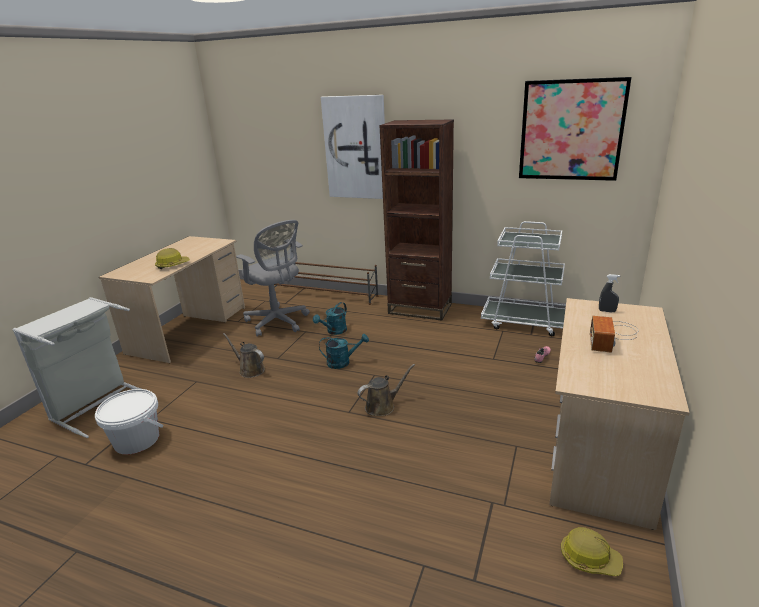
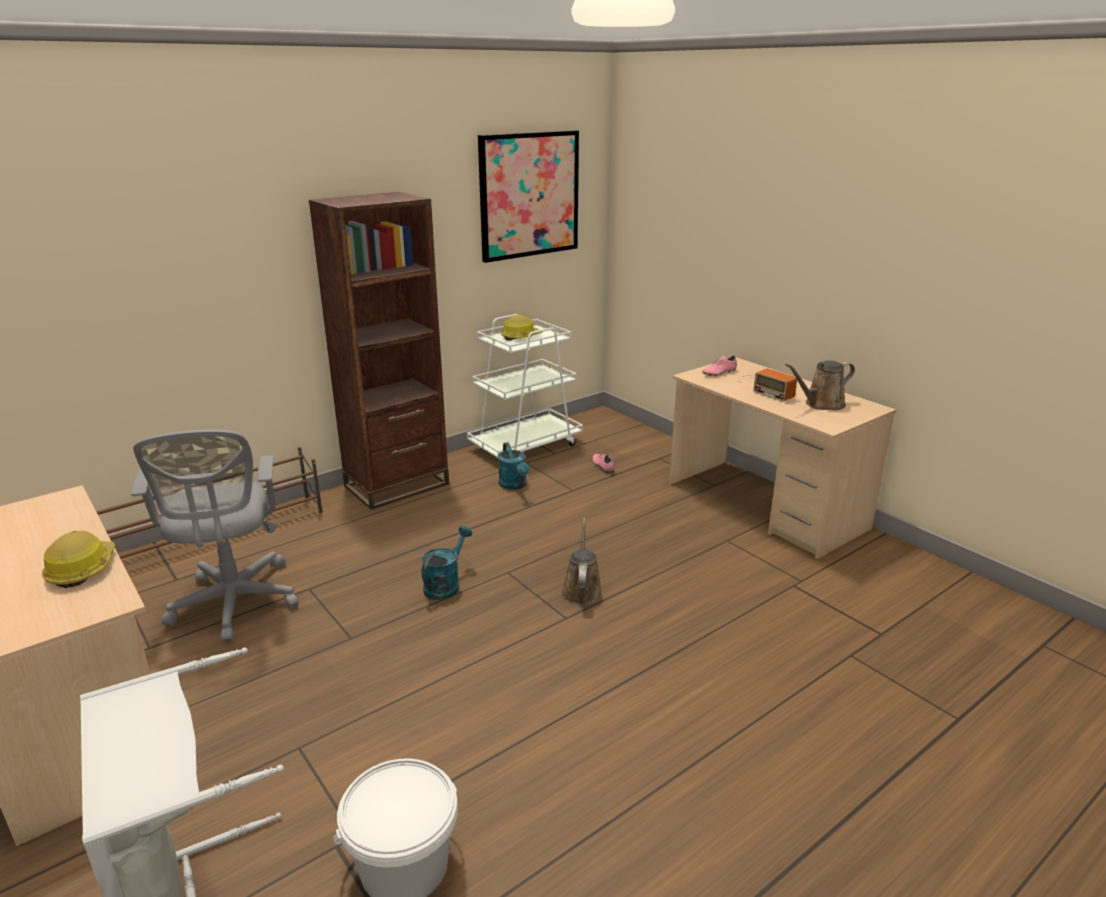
camera: 60 degrees left, 0 degrees up
brown watering can [223,333,265,378] -> brown watering can moved to [785,360,855,410]
grey office chair [236,220,310,337] -> grey office chair turned 90 degrees clockwise [131,429,298,643]
turquoise watering can [313,302,347,335] -> turquoise watering can moved to [498,442,529,490]
picture [321,95,385,199] -> none
hard hat [561,527,623,576] -> hard hat moved to [501,314,542,341]
grey spray bottle [599,274,620,312] -> pink shoe [702,355,737,377]

